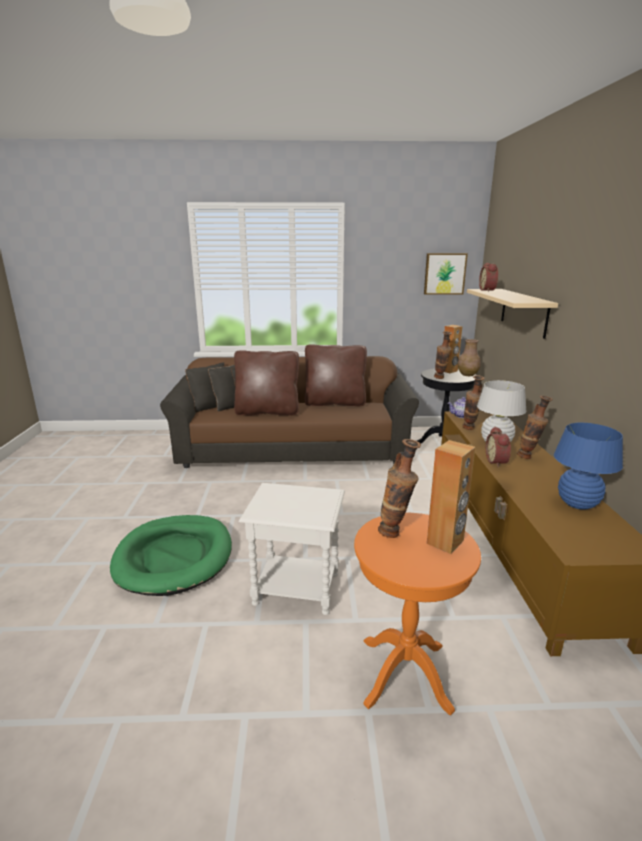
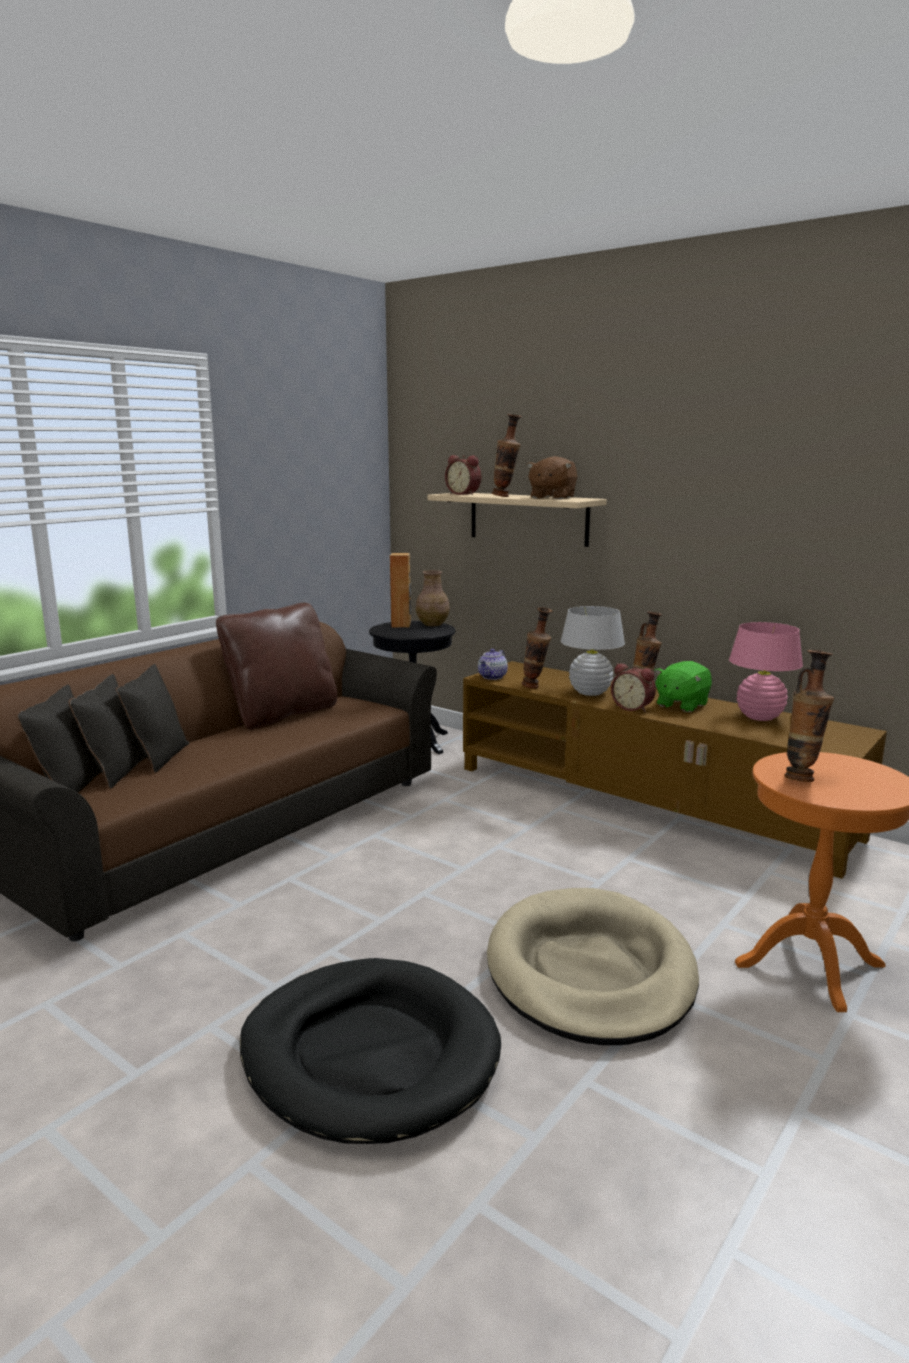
camera: 50 degrees left, 5 degrees down
green dog bed [110,515,232,596] -> black dog bed [239,958,501,1144]
brown pillow [234,350,299,416] -> none
white side table [239,483,345,615] -> beige dog bed [487,888,699,1045]
picture [424,253,468,295] -> none
brown speaker [427,440,476,554] -> none
vase [434,331,452,379] -> vase moved to [492,414,522,497]
blue table lamp [554,423,623,510] -> pink table lamp [729,622,803,721]
none -> brown plush toy [527,456,577,499]
none -> green plush toy [654,661,712,712]

